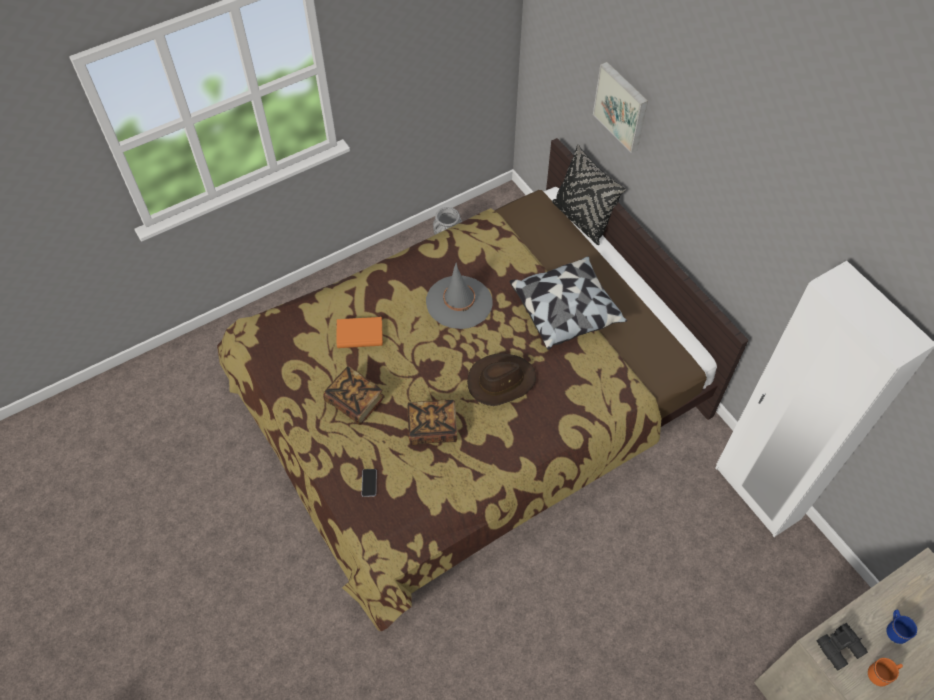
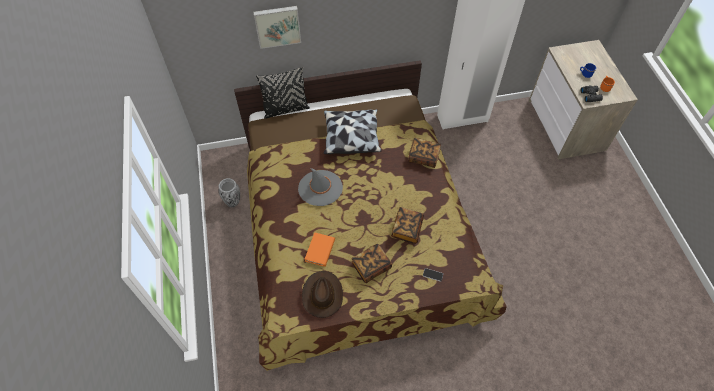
camera: 70 degrees left, 0 degrees up
brown hat [467,353,536,406] -> brown hat moved to [302,271,343,318]
none -> book [408,138,441,168]

